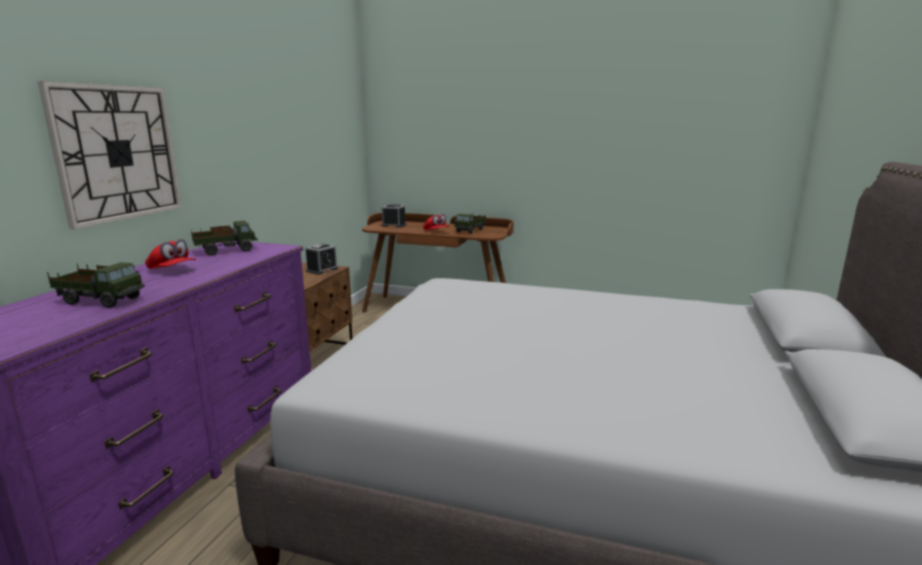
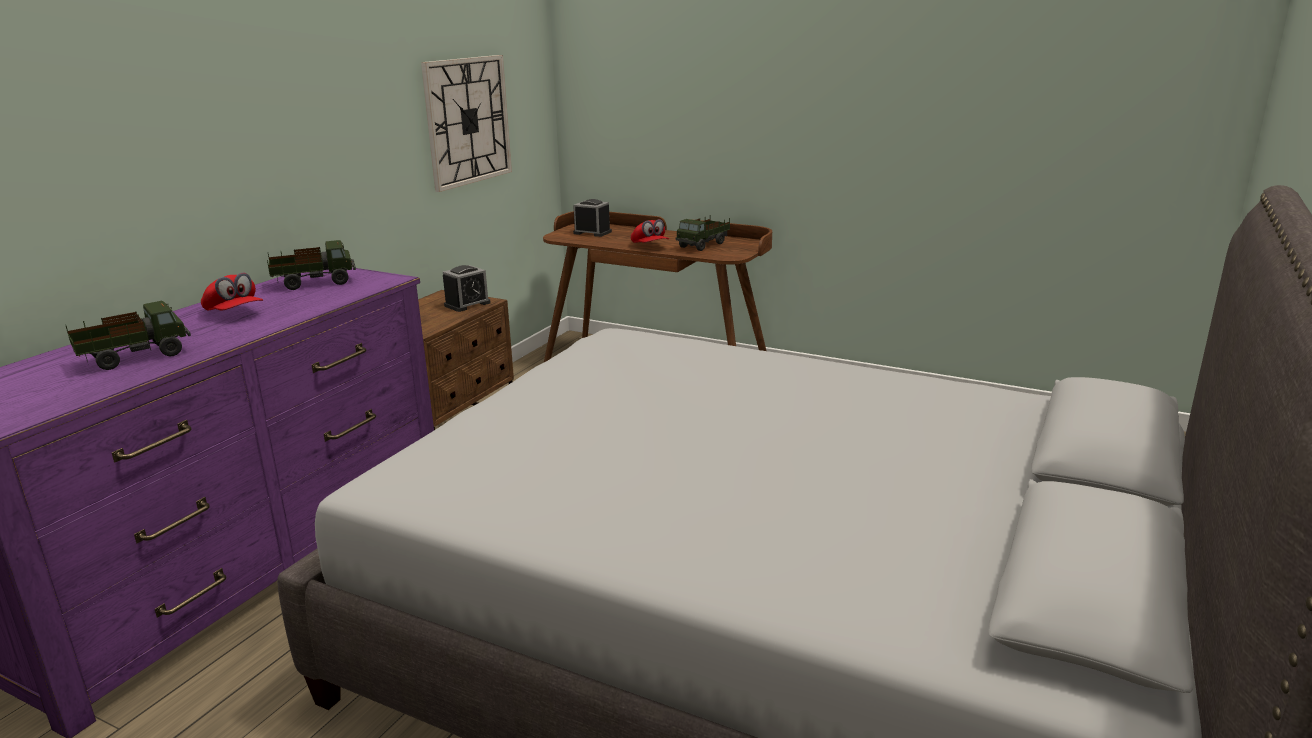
camera: 10 degrees right, 5 degrees up
wall clock [37,81,182,229] -> wall clock moved to [421,55,512,192]
toy truck [47,262,145,308] -> toy truck turned 60 degrees counterclockwise [66,301,191,370]

